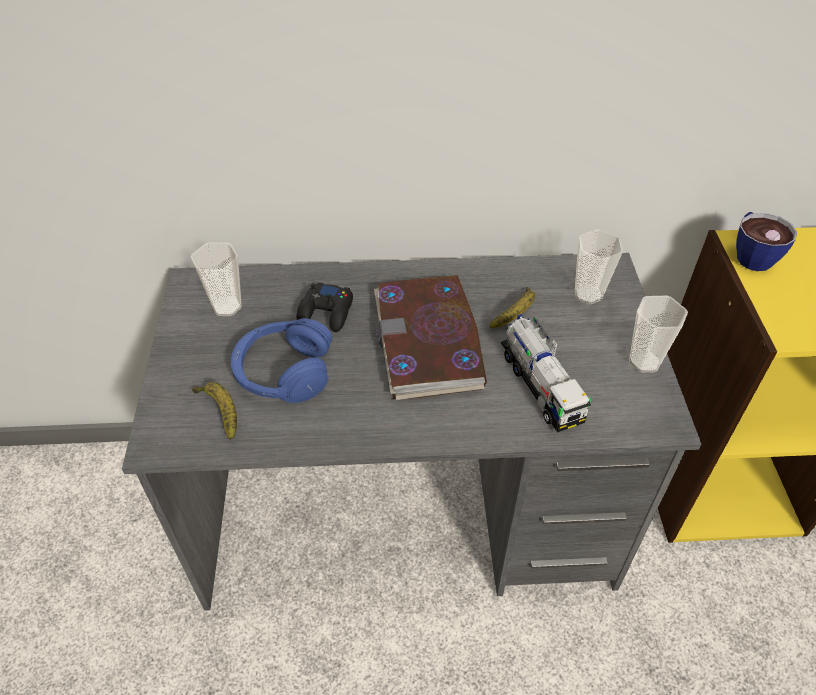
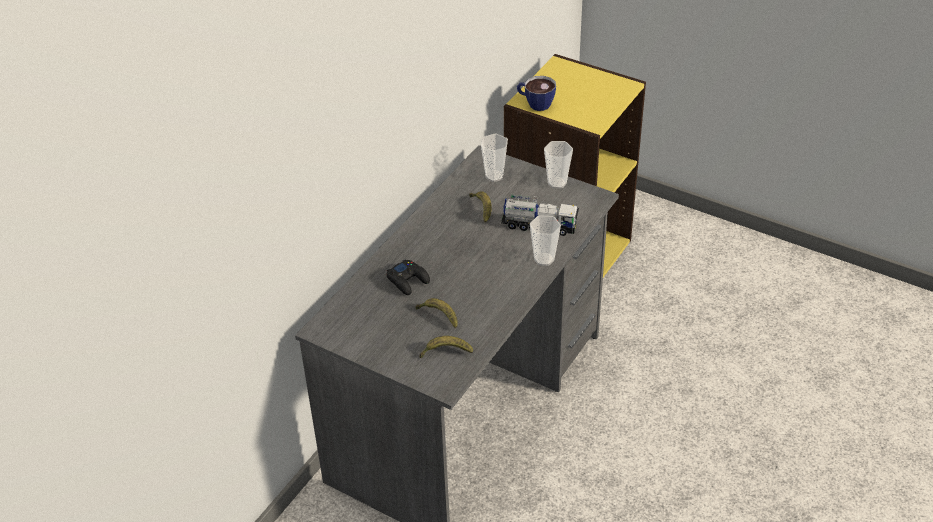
camera: 55 degrees left, 5 degrees down
cup [191,242,242,316] -> cup moved to [530,215,561,266]
blue headphones [231,318,332,403] -> banana [415,298,458,328]
book [374,275,487,400] -> none

